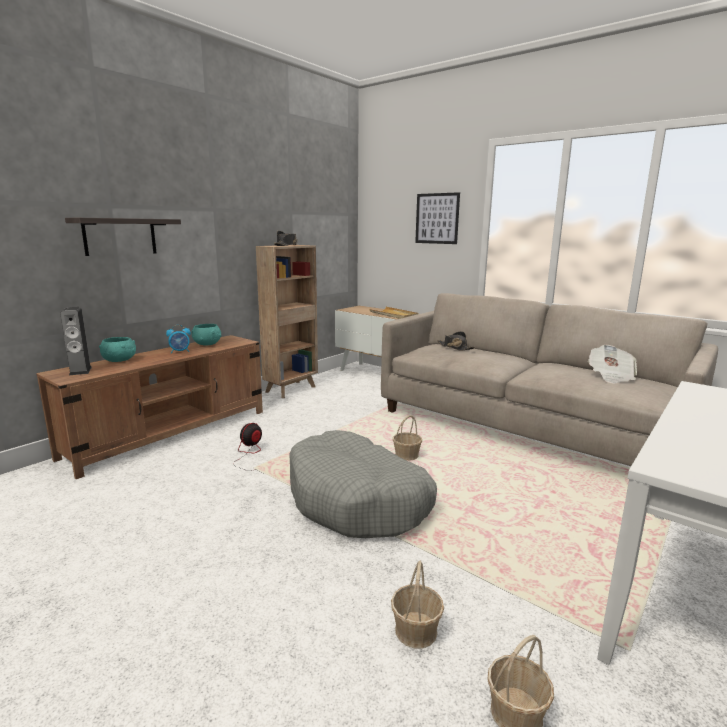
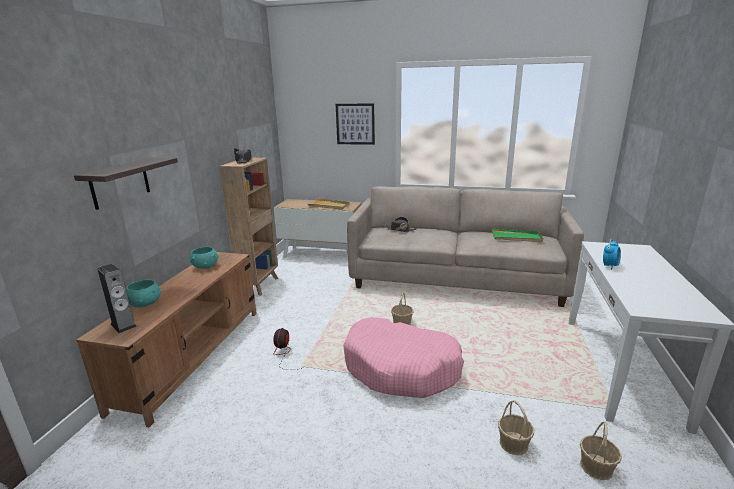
camera: 25 degrees left, 5 degrees up
alarm clock [166,325,191,354] -> alarm clock moved to [603,239,621,270]
grey dog bed [289,430,437,538] -> pink dog bed [343,317,464,398]
newspaper [588,345,637,383] -> green tray [492,229,543,242]

